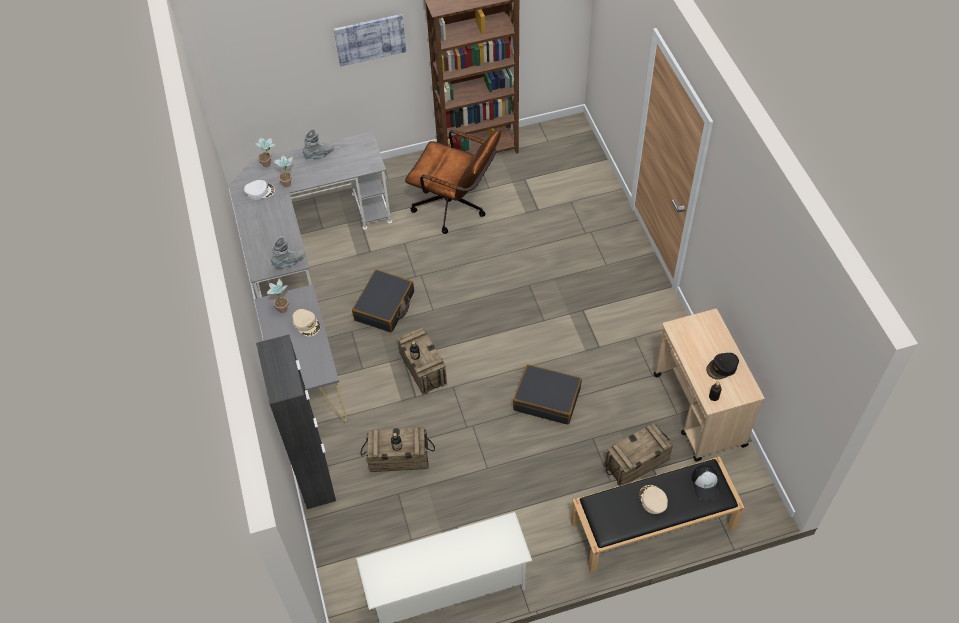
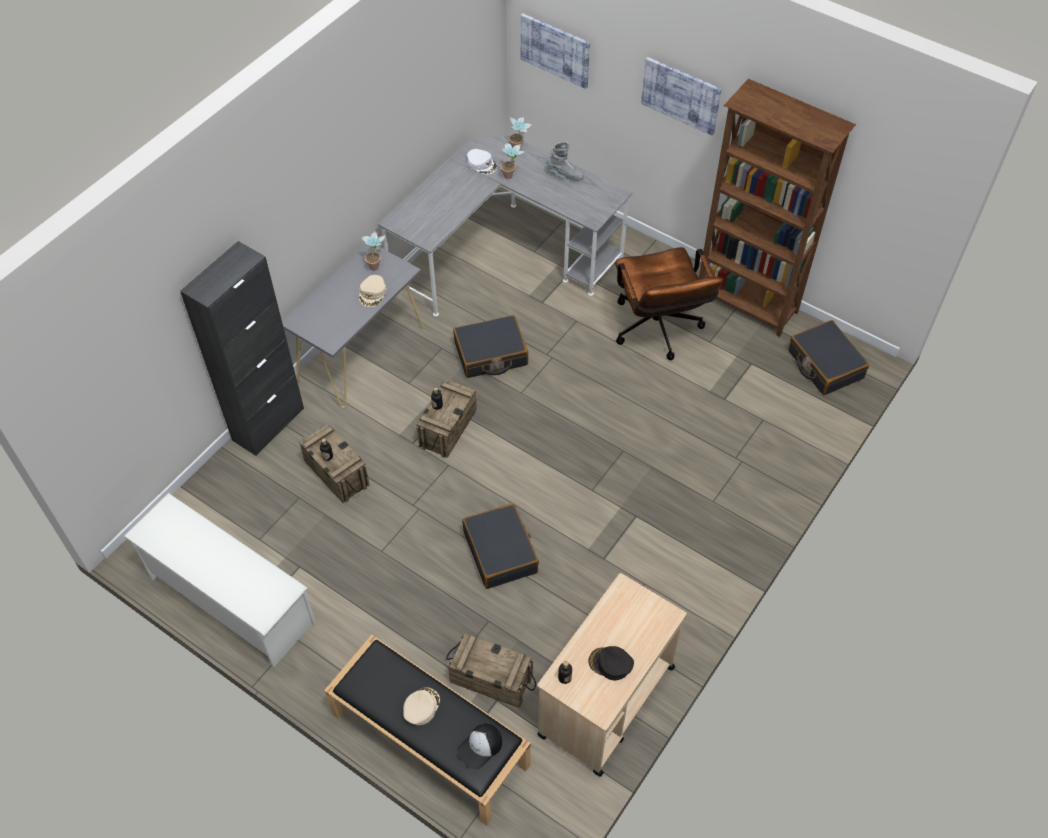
camera: 50 degrees right, 0 degrees up
grey boot [271,236,305,268] -> none
none -> picture [520,13,590,89]
none -> black suitcase [788,320,869,395]

